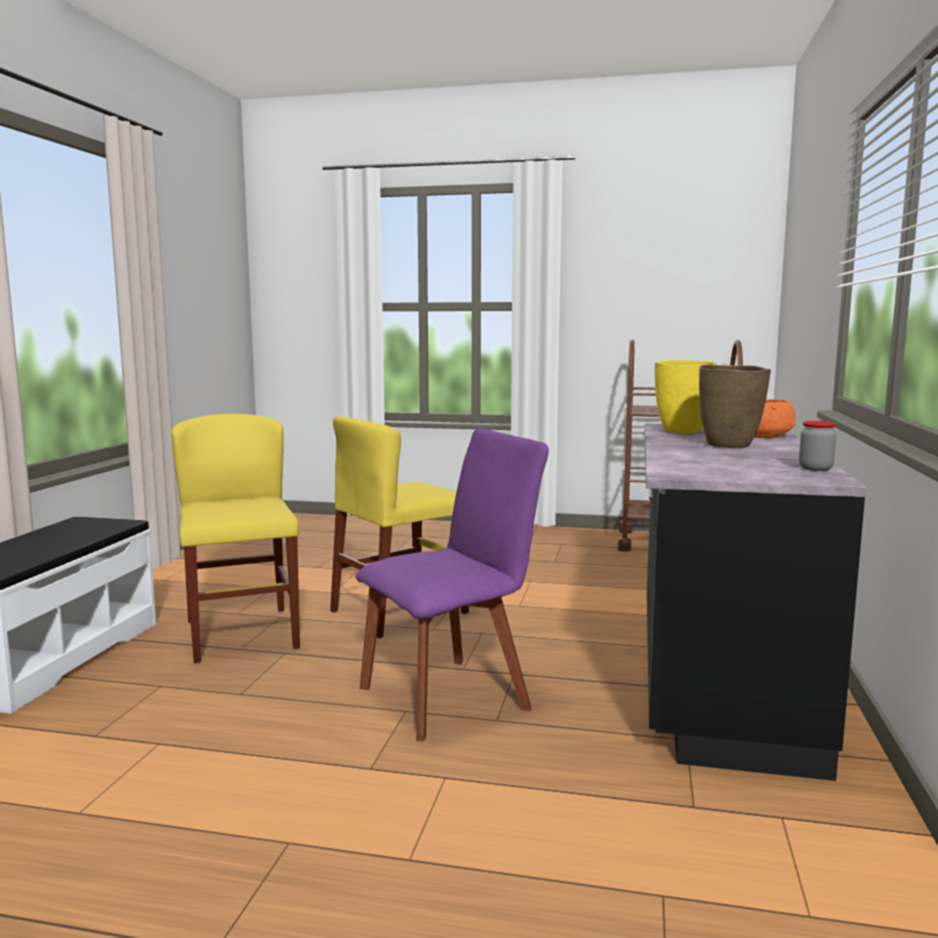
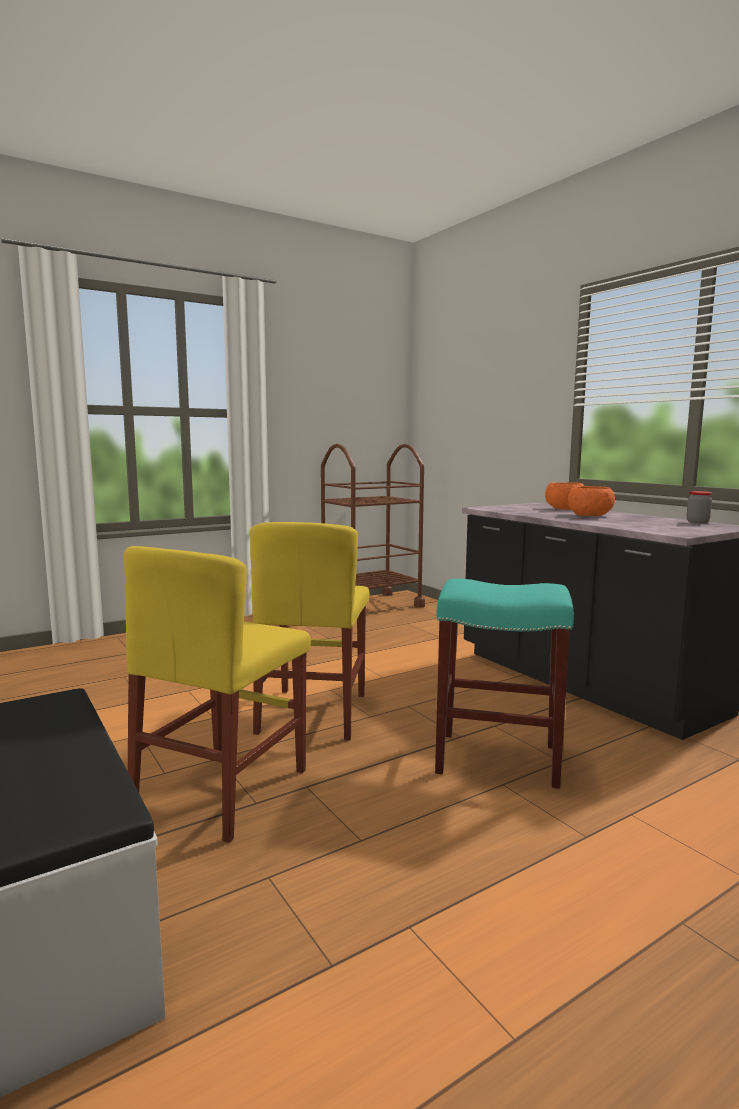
camera: 45 degrees left, 0 degrees up
yellow chair [172,414,300,663] -> yellow chair turned 90 degrees counterclockwise [124,546,311,843]
purple chair [356,429,549,741] -> turquoise stool [435,579,574,789]
yellow vase [655,360,716,433] -> none
brown vase [699,364,771,448] -> orange bowl [568,486,615,516]

